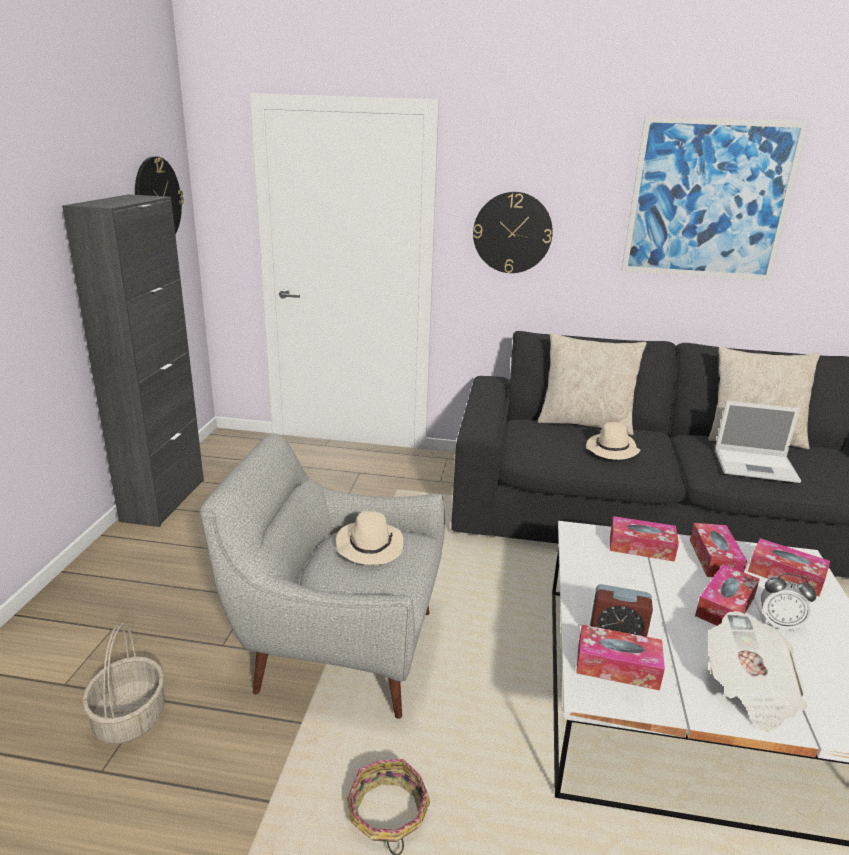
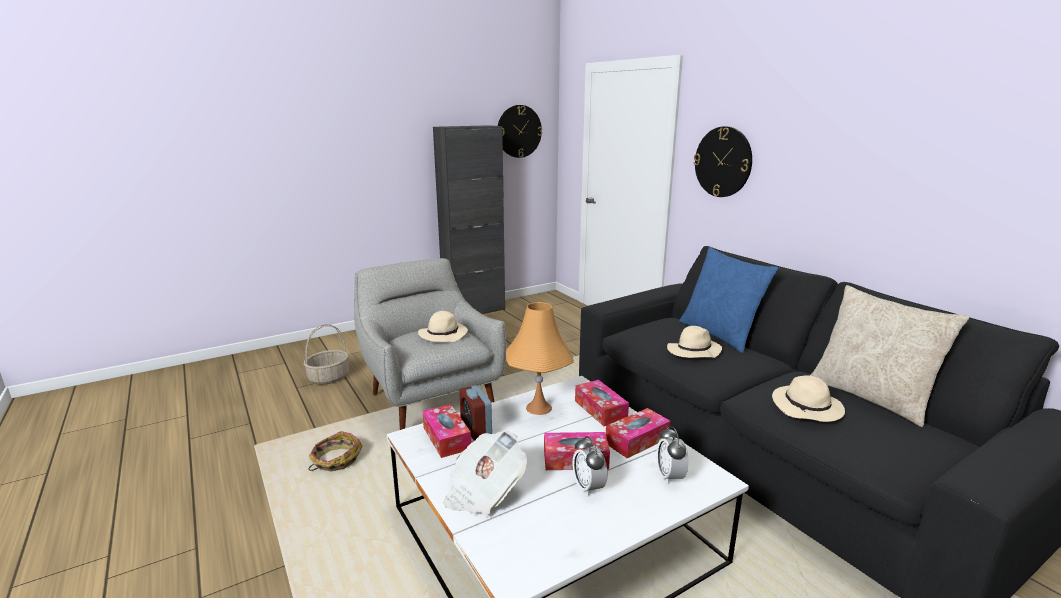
camera: 50 degrees right, 5 degrees down
beige pillow [538,333,647,435] -> blue pillow [679,247,778,353]
picture [621,116,810,281] -> none
laptop [715,401,801,483] -> beige hat [772,375,845,422]
tissue box [748,538,830,596] -> alarm clock [656,426,688,485]
none -> orange table lamp [506,302,574,415]

